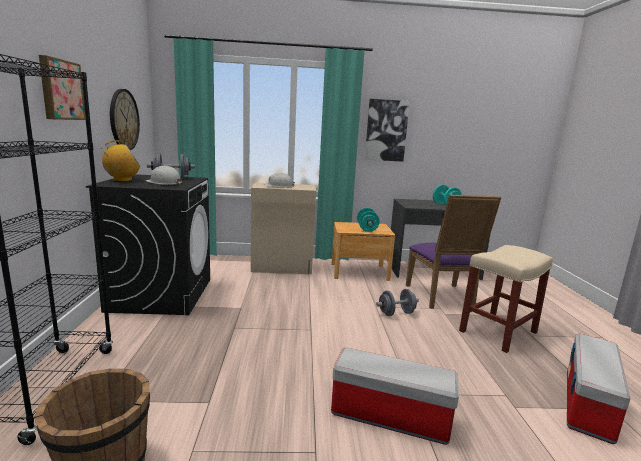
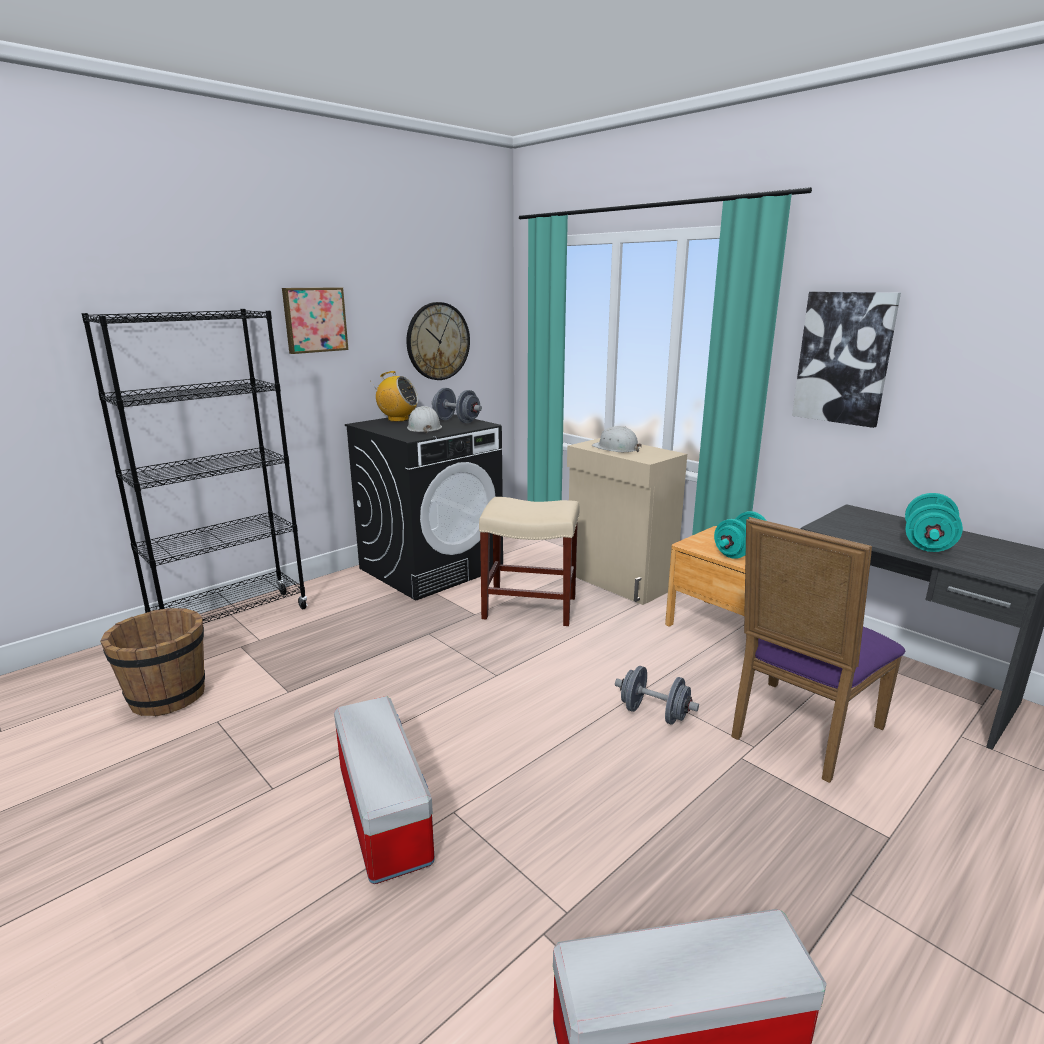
camera: 50 degrees right, 5 degrees up
beige stool [459,245,553,353] -> beige stool moved to [479,497,580,626]

